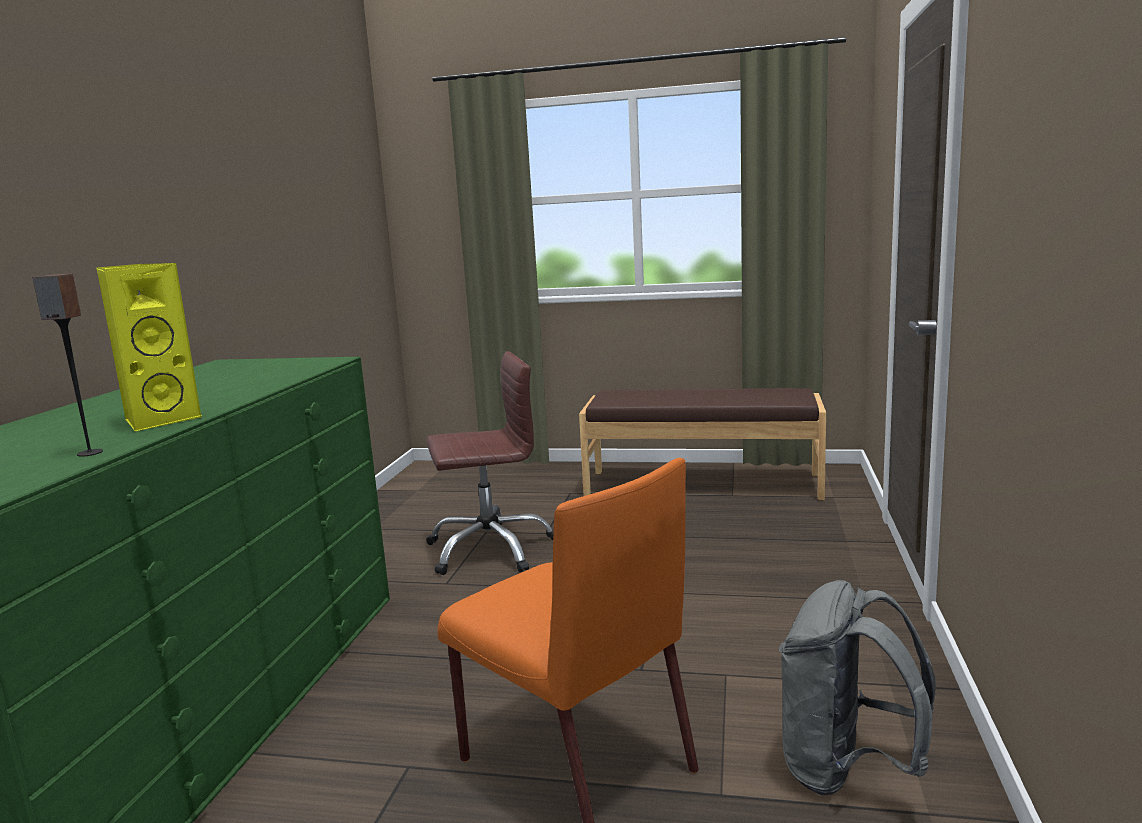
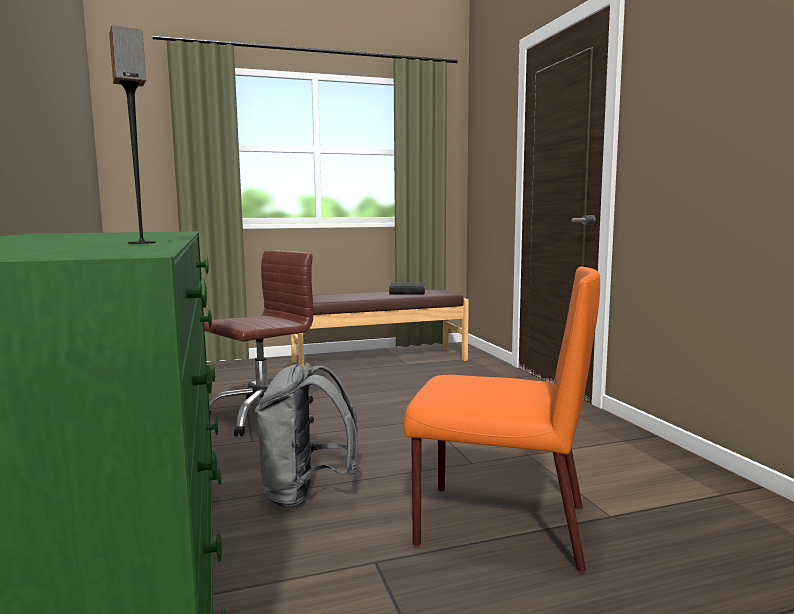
camera: 30 degrees left, 5 degrees down
yellow speaker [97,263,202,431] -> none
grey backpack [779,580,936,795] -> grey backpack moved to [255,362,358,508]
none -> black book [389,283,425,294]

